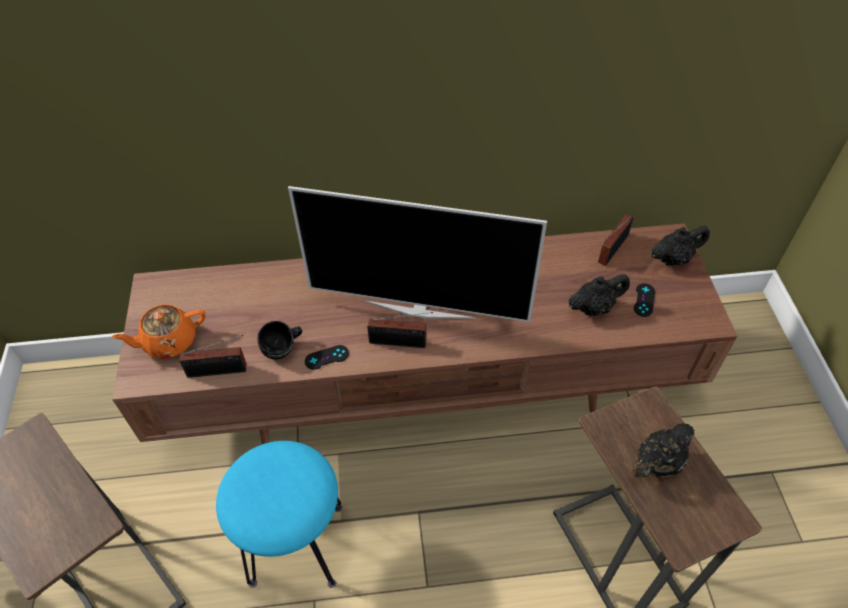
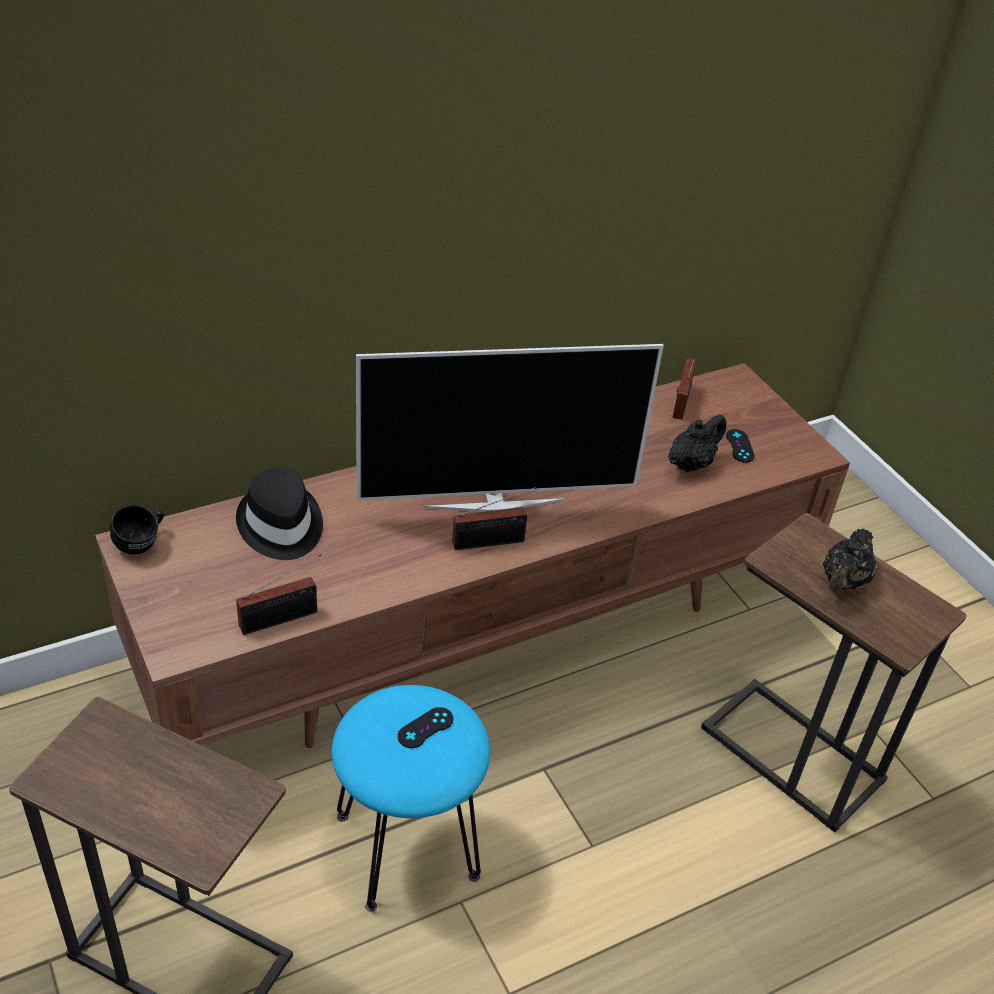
camera: 25 degrees left, 10 degrees down
orange teapot [111,305,206,359] -> none
black mug [257,321,302,359] -> black mug moved to [110,505,164,554]
black game controller [305,345,349,370] -> black game controller moved to [397,707,453,748]
black teapot [651,226,710,266] -> none
none -> black hat [236,467,323,560]

